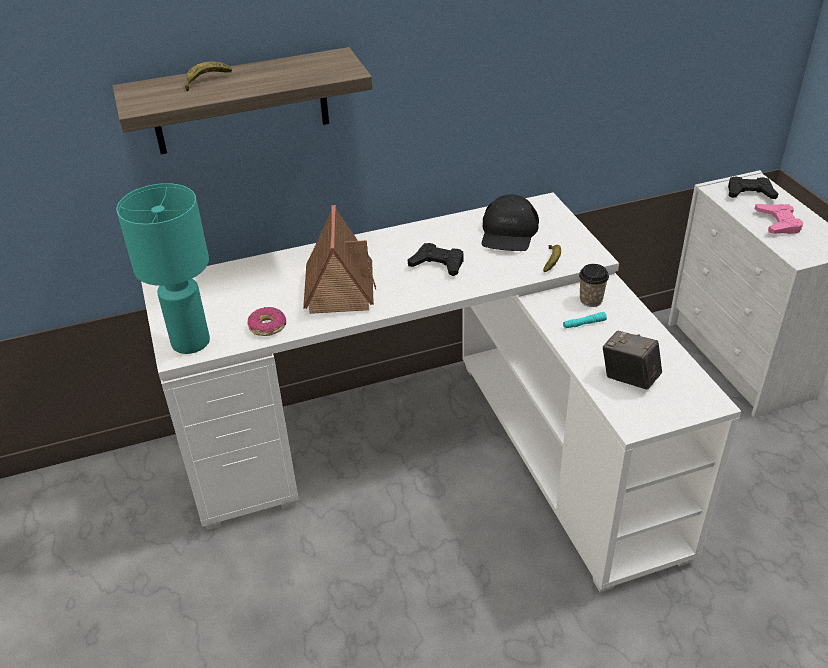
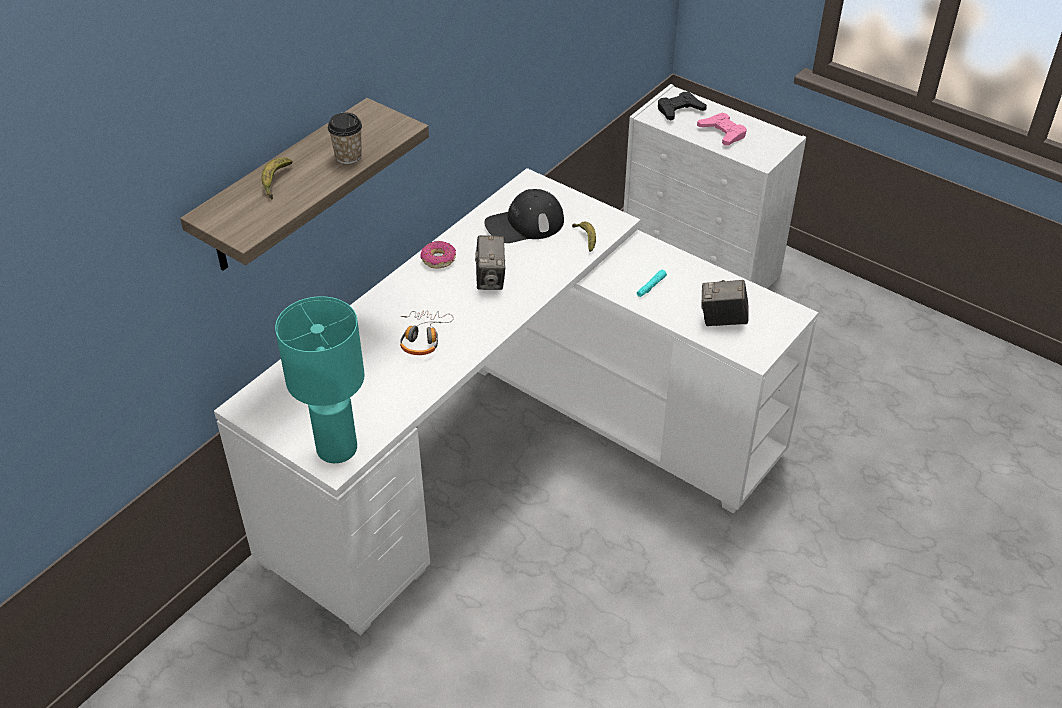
camera: 35 degrees left, 5 degrees up
donut [247,307,286,336] -> donut moved to [420,241,456,269]
toy house [303,205,376,314] -> headphones [400,310,454,355]
black game controller [408,243,463,276] -> camera [475,235,505,290]
black cap [481,194,539,251] -> black cap turned 90 degrees clockwise [484,189,564,243]
cup [579,264,609,307] -> cup moved to [328,113,362,164]

